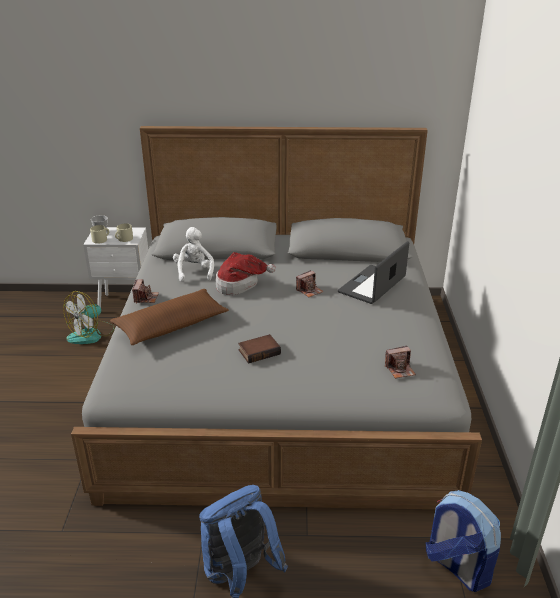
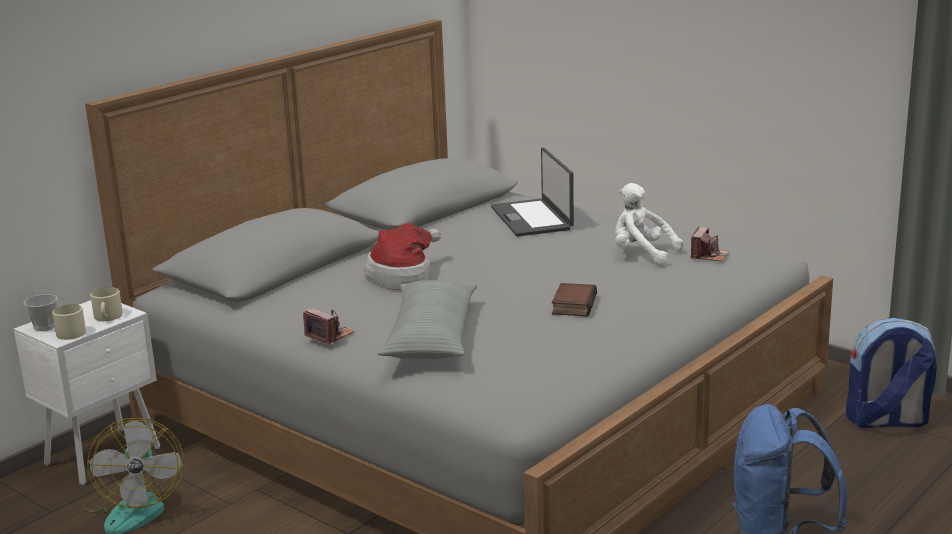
camera: 50 degrees left, 10 degrees down
brown pillow [110,289,229,345] -> grey pillow [377,280,477,359]
white plush toy [173,227,214,282] -> white plush toy moved to [615,183,683,264]
camera [296,270,324,297] -> none

